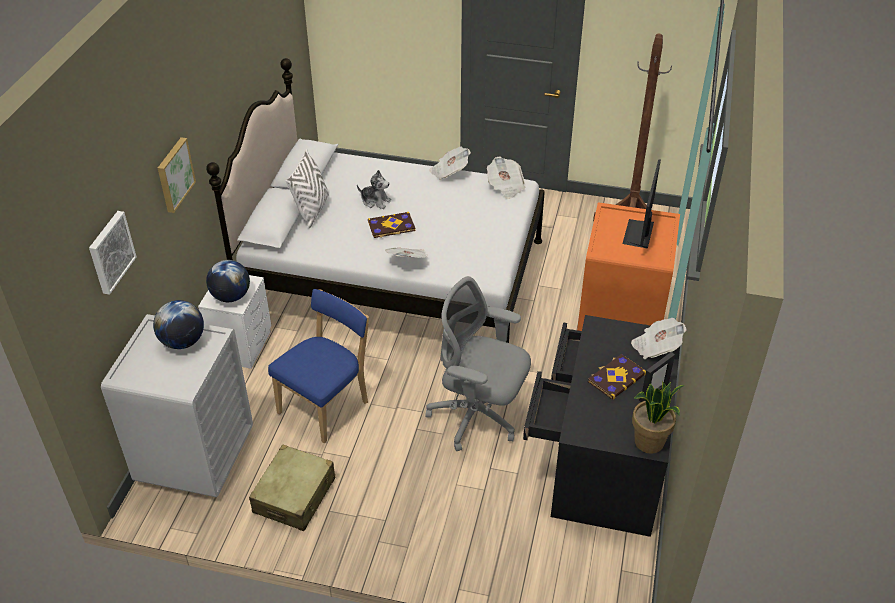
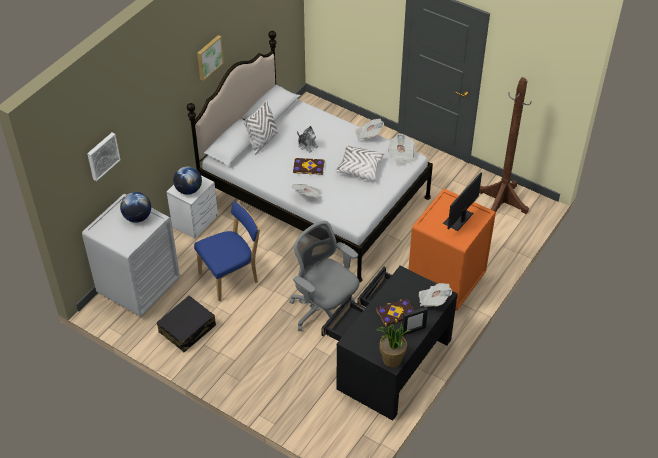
camera: 20 degrees right, 5 degrees up
picture [158,137,196,213] -> picture moved to [197,35,224,81]
beige suitcase [249,444,335,531] -> black suitcase [157,296,216,352]
none -> white pillow [335,145,384,181]

